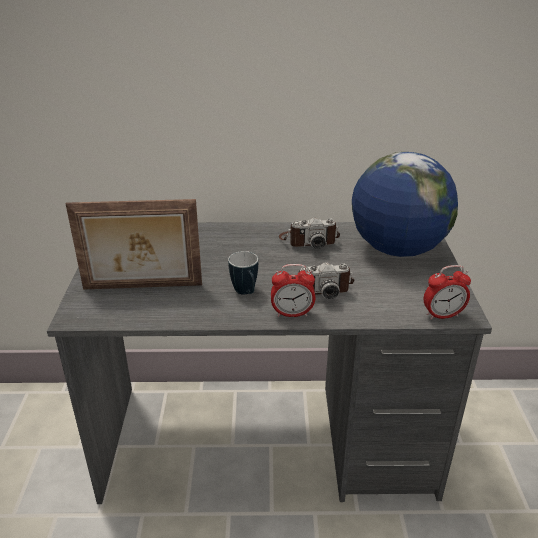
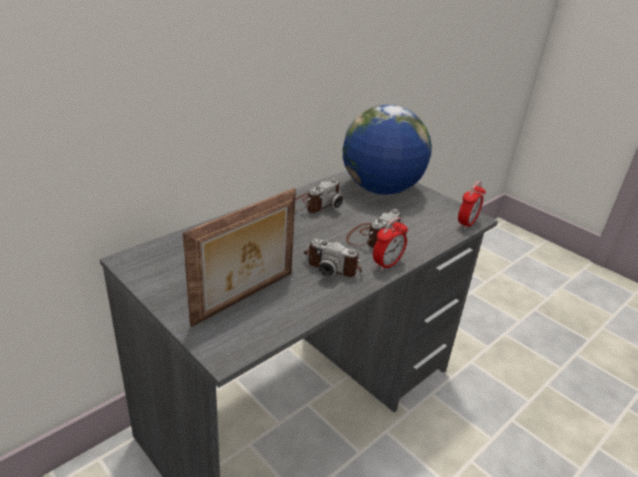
camera: 45 degrees left, 0 degrees up
mug [228,251,258,295] -> camera [303,238,362,277]

